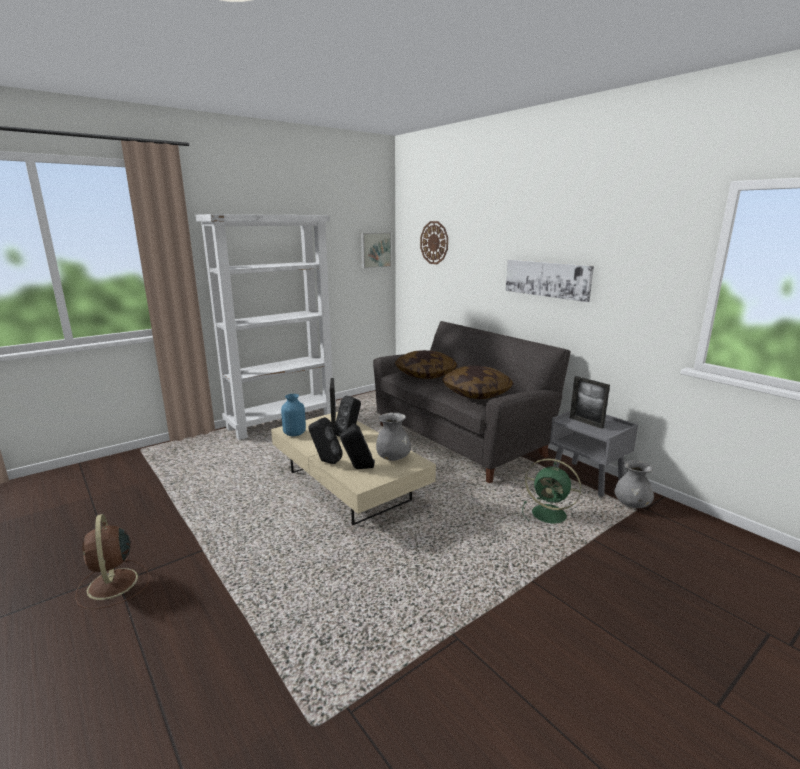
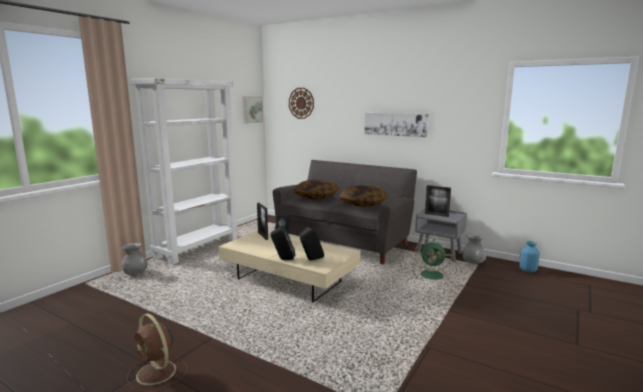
camera: 20 degrees left, 5 degrees down
blue vase [281,394,306,436] -> blue vase moved to [519,241,540,273]
grey vase [376,412,411,461] -> grey vase moved to [122,243,148,275]

